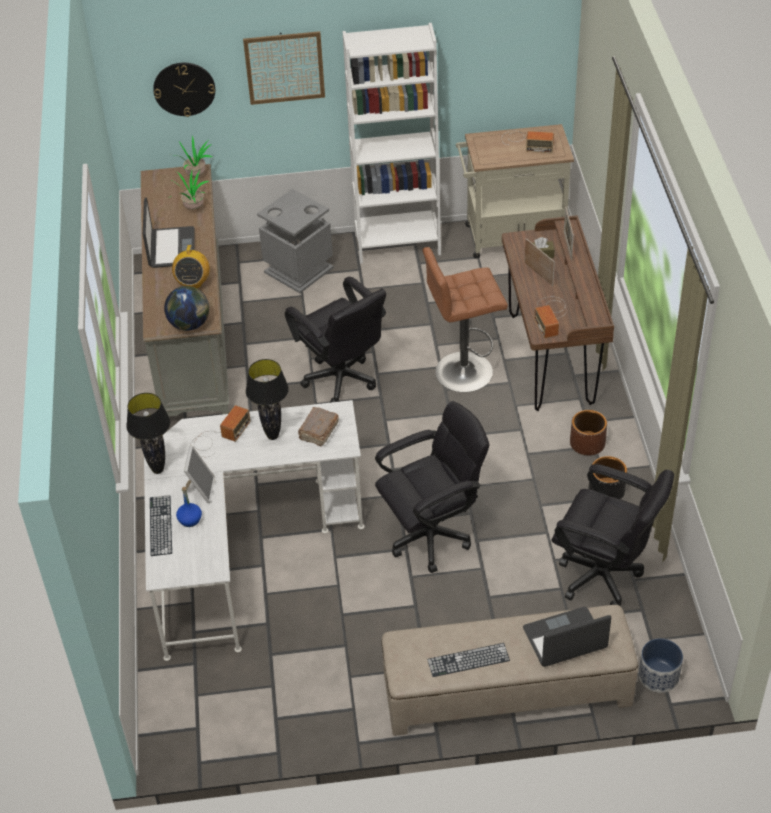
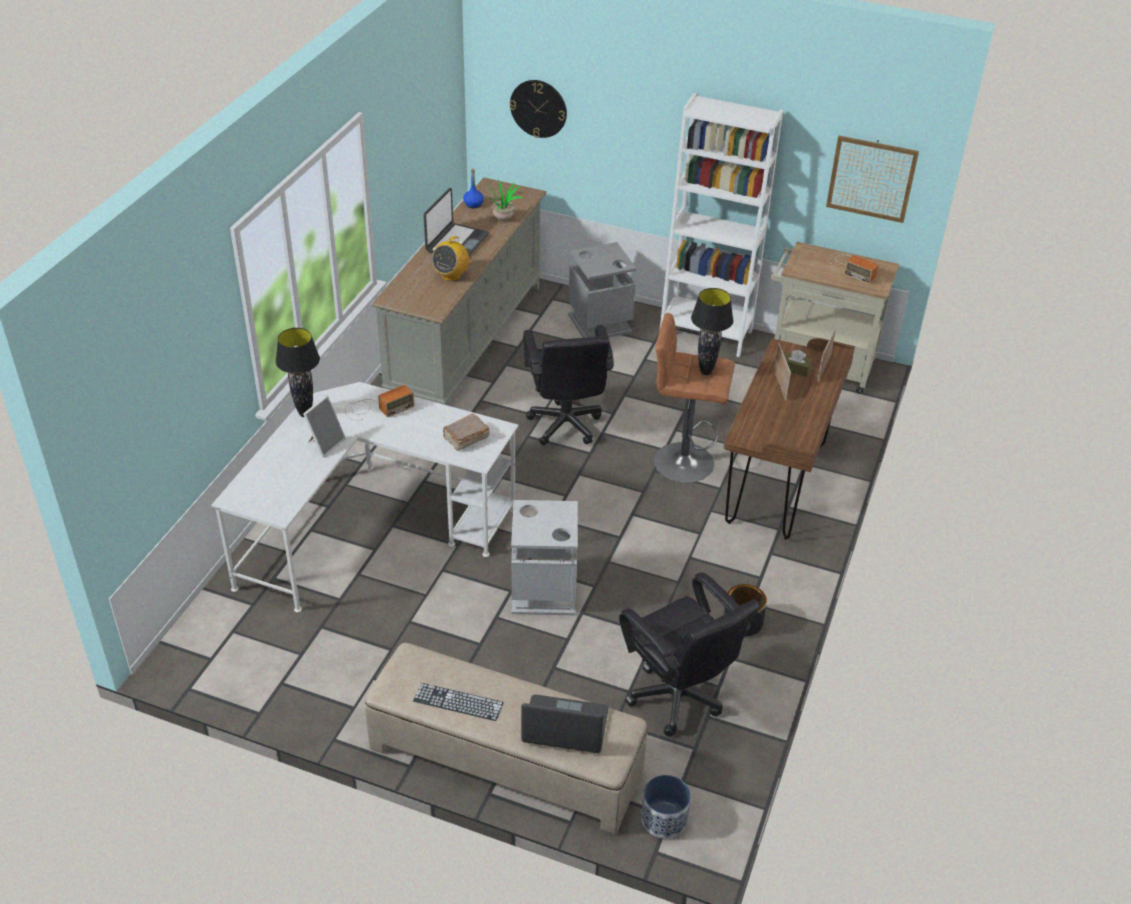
camera: 25 degrees right, 5 degrees down
keyboard [150,495,172,556] -> none
globe [164,286,209,331] -> none
potted plant [176,136,213,177] -> none
blue bottle [176,487,202,527] -> blue bottle moved to [463,169,484,208]
picture [243,31,325,105] -> picture moved to [826,136,919,223]
black table lamp [246,359,289,440] -> black table lamp moved to [691,288,733,375]
black office chair [375,401,489,573] -> grey trash can [511,500,578,615]
radio [534,297,567,338] -> none
brown planter [570,410,607,456] -> none

